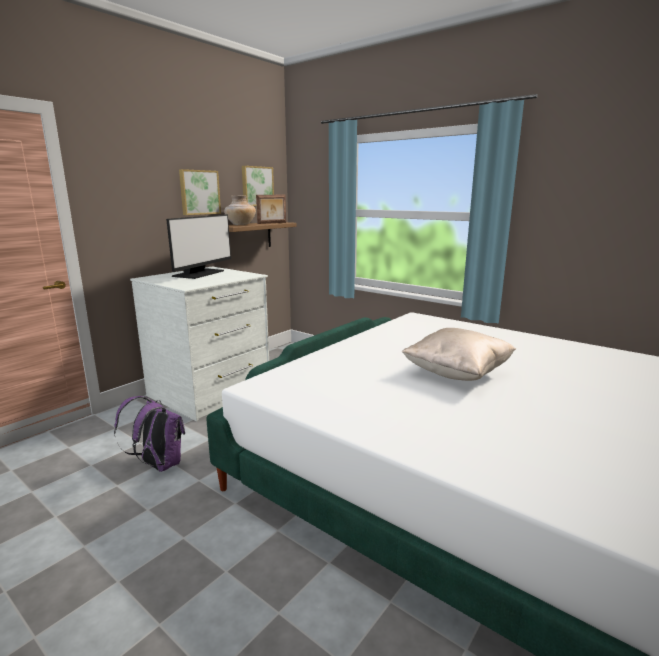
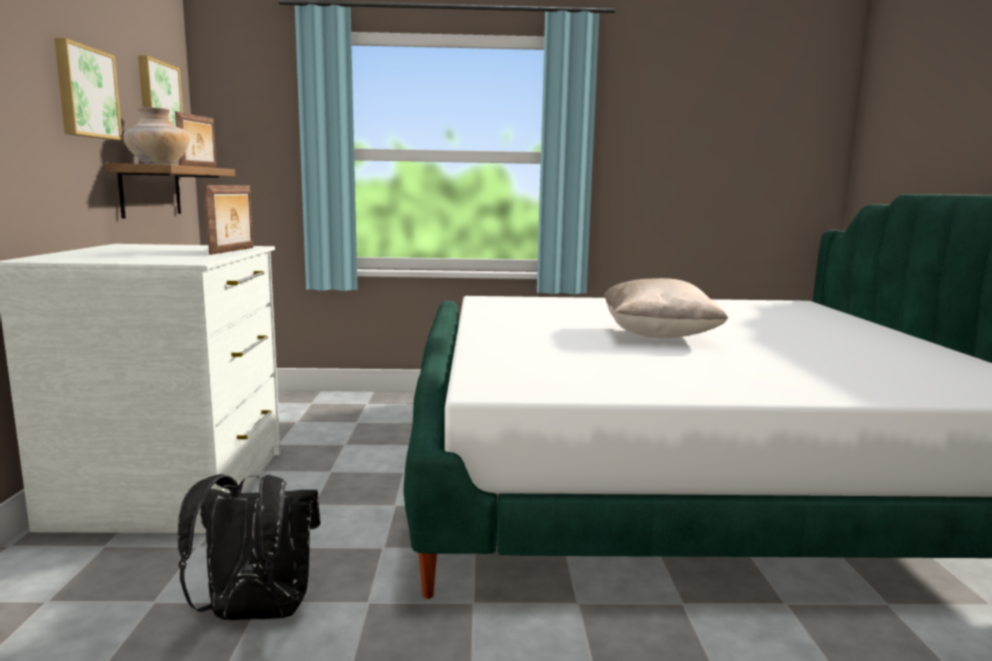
camera: 40 degrees left, 5 degrees down
purple backpack [114,396,185,472] -> black backpack [177,474,320,620]
monitor [166,215,231,279] -> none
none -> picture frame [204,185,253,255]

